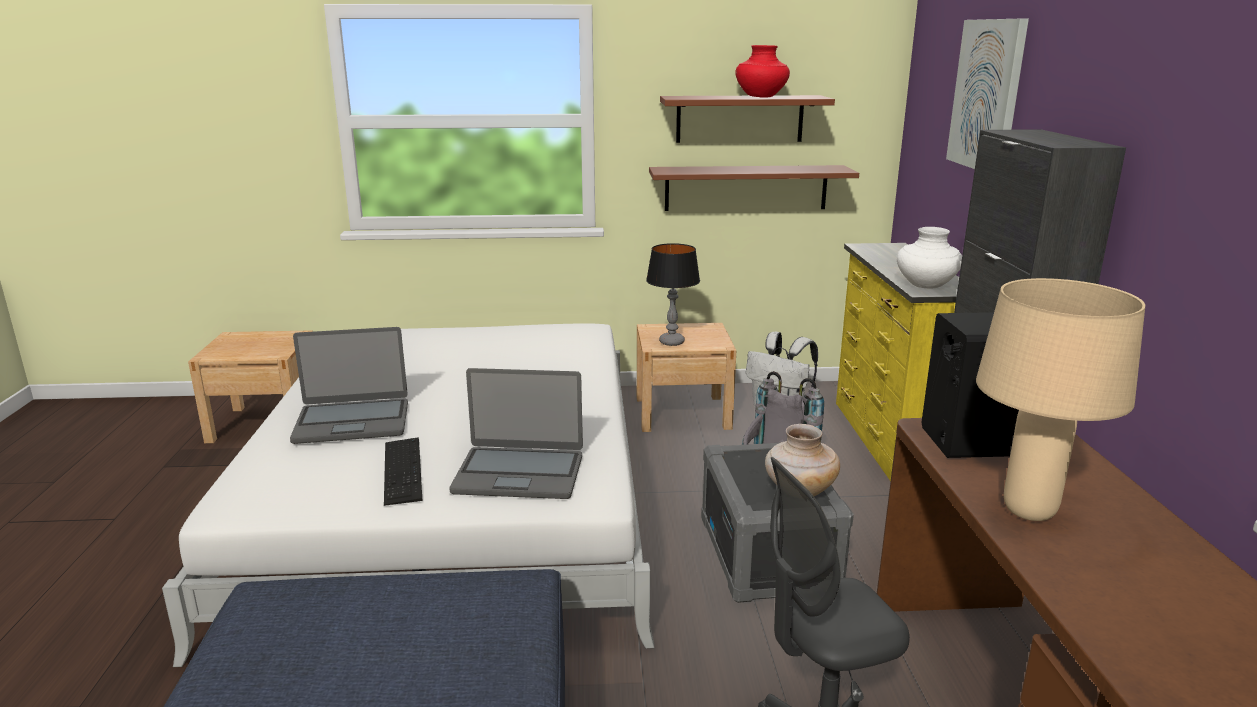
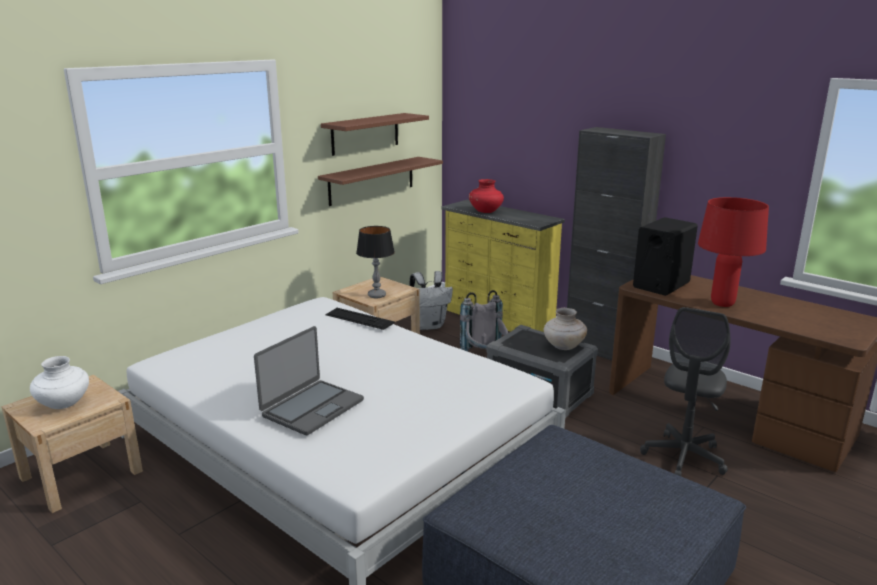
camera: 45 degrees left, 0 degrees up
keyboard [384,437,422,506] -> keyboard moved to [325,308,395,330]
laptop [449,368,583,499] -> none
red vase [735,45,790,98] -> red vase moved to [469,179,504,213]
white vase [897,227,962,288] -> white vase moved to [30,356,89,409]
picture [946,19,1029,169] -> none
beige table lamp [976,278,1145,521] -> red table lamp [698,197,769,307]

